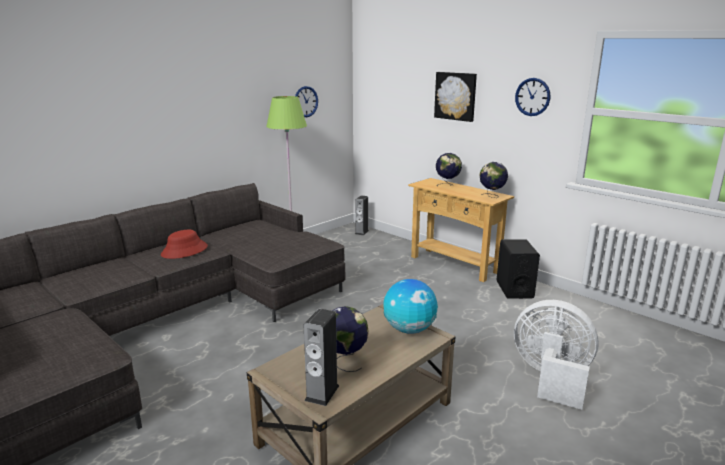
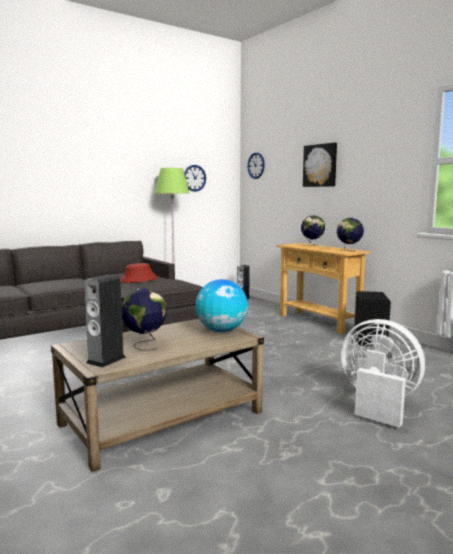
camera: 10 degrees right, 10 degrees down
red hat [161,230,208,259] -> red hat moved to [121,263,158,283]
wall clock [515,78,550,116] -> wall clock moved to [247,152,265,179]

